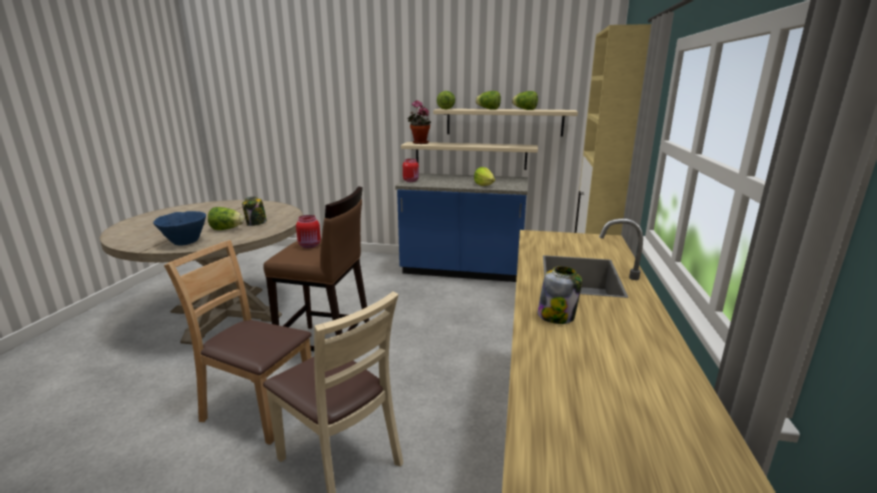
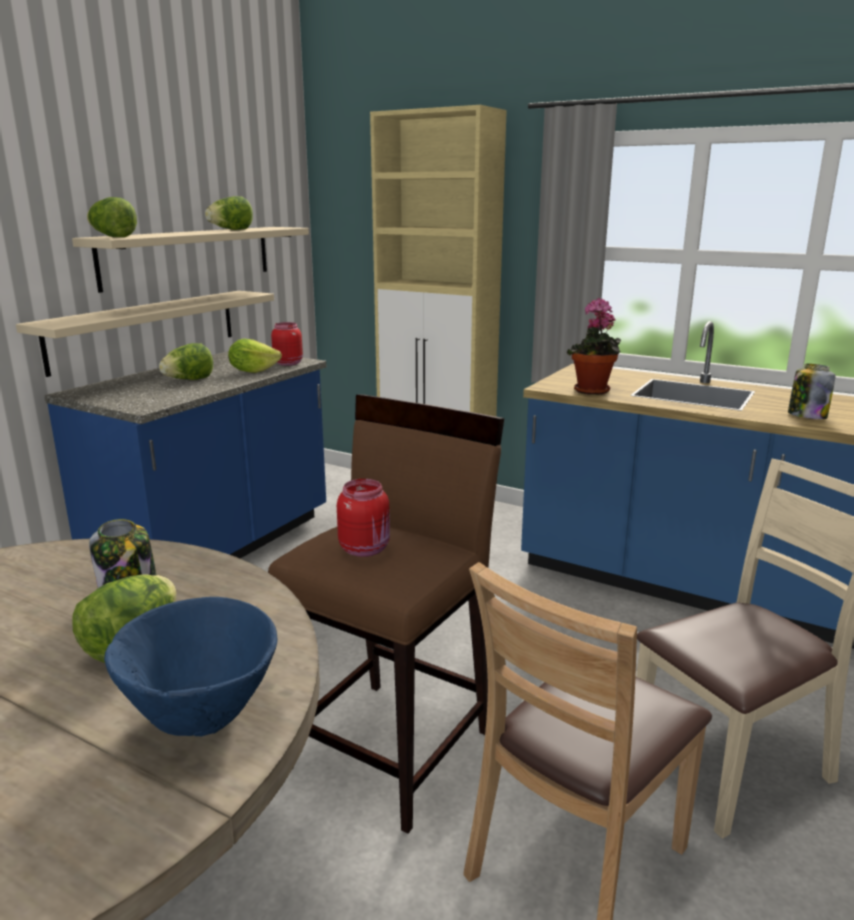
camera: 70 degrees left, 0 degrees up
red jar [403,159,419,182] -> red jar moved to [271,322,303,366]
potted plant [408,100,431,144] -> potted plant moved to [567,298,621,395]
lettuce [475,91,501,110] -> lettuce moved to [159,343,213,380]

